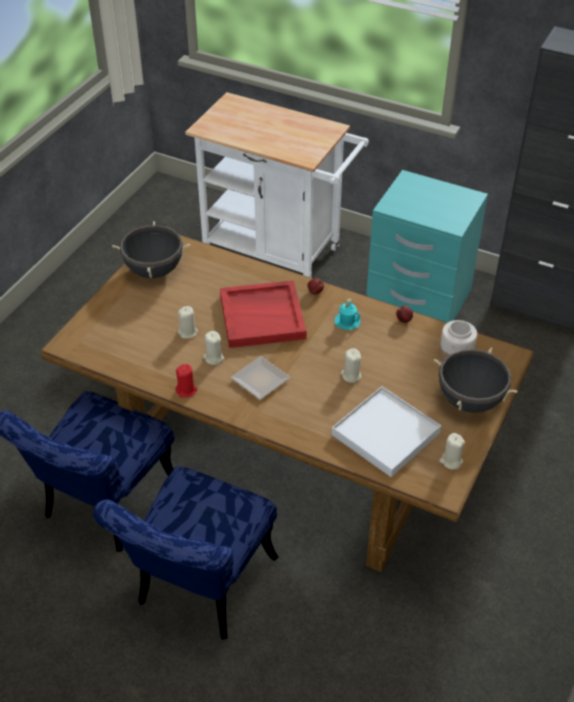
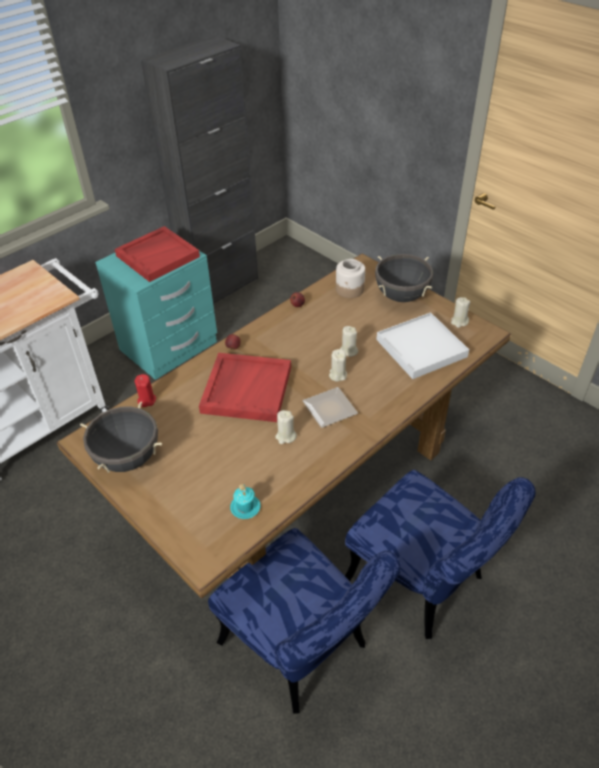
camera: 70 degrees left, 0 degrees up
red candle [176,364,197,398] -> red candle moved to [135,374,156,407]
beige candle [178,306,198,339] -> beige candle moved to [329,349,347,382]
turquoise mug [334,298,361,330] -> turquoise mug moved to [230,484,260,519]
none -> red tray [115,226,200,282]

